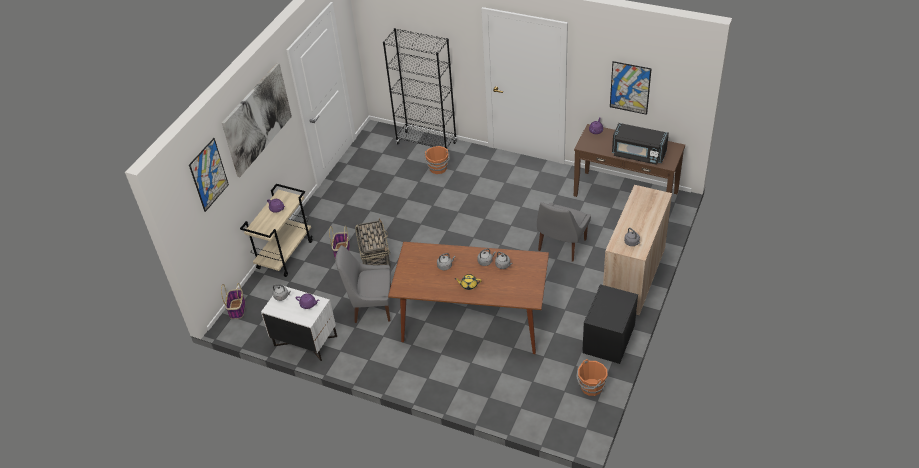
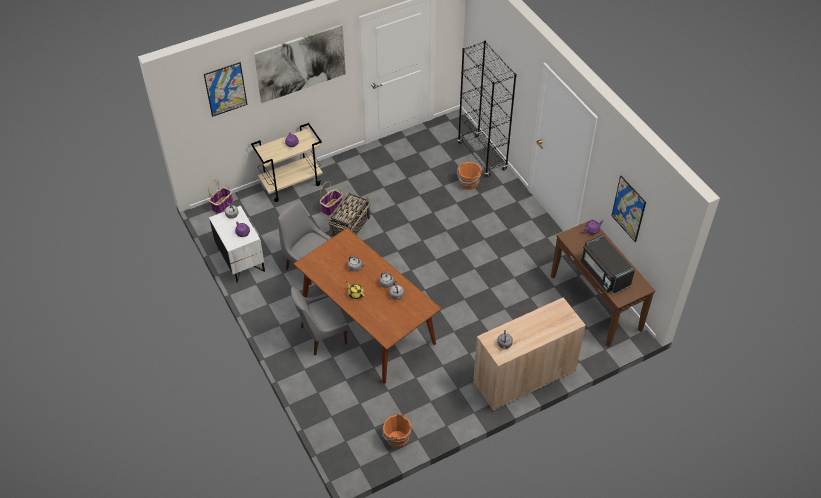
camera: 35 degrees right, 5 degrees up
grey chair [537,202,591,262] -> grey chair moved to [291,287,348,355]
black nightstand [582,284,638,364] -> none

